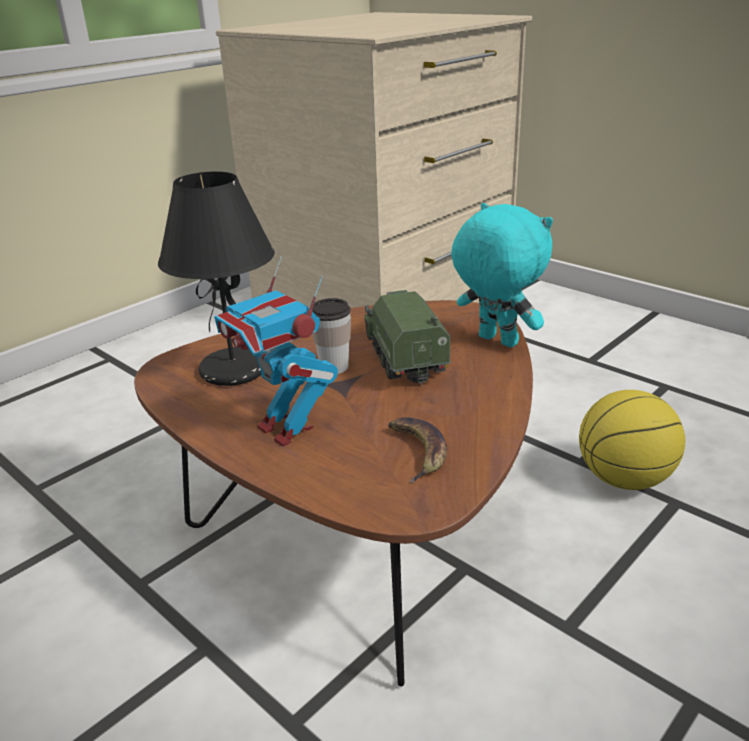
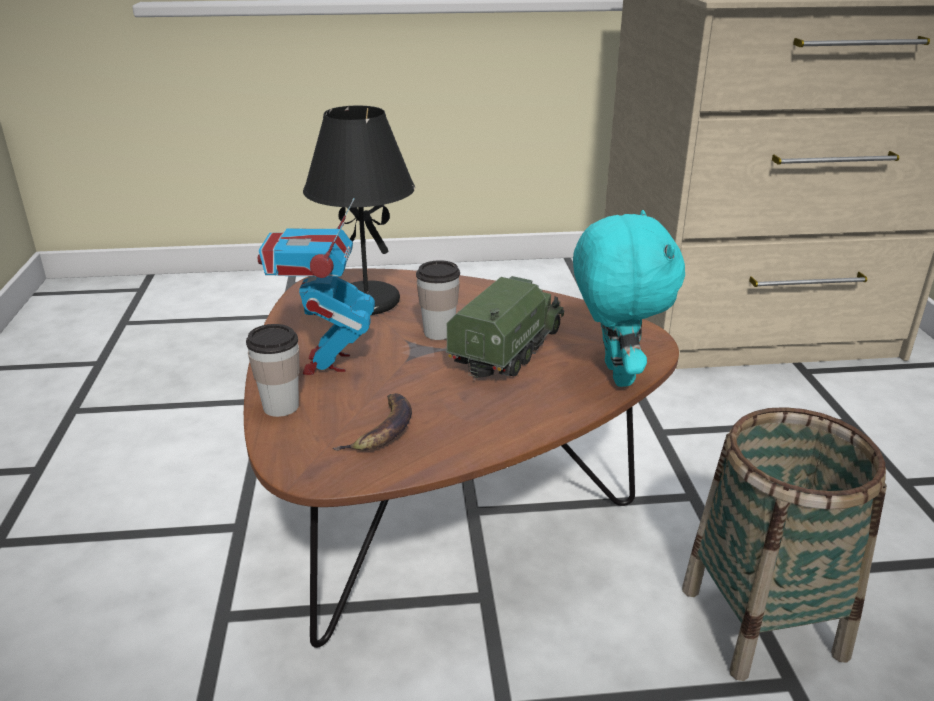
camera: 40 degrees right, 0 degrees up
basketball [579,390,685,490] -> basket [682,407,887,681]
none -> cup [246,324,300,417]

